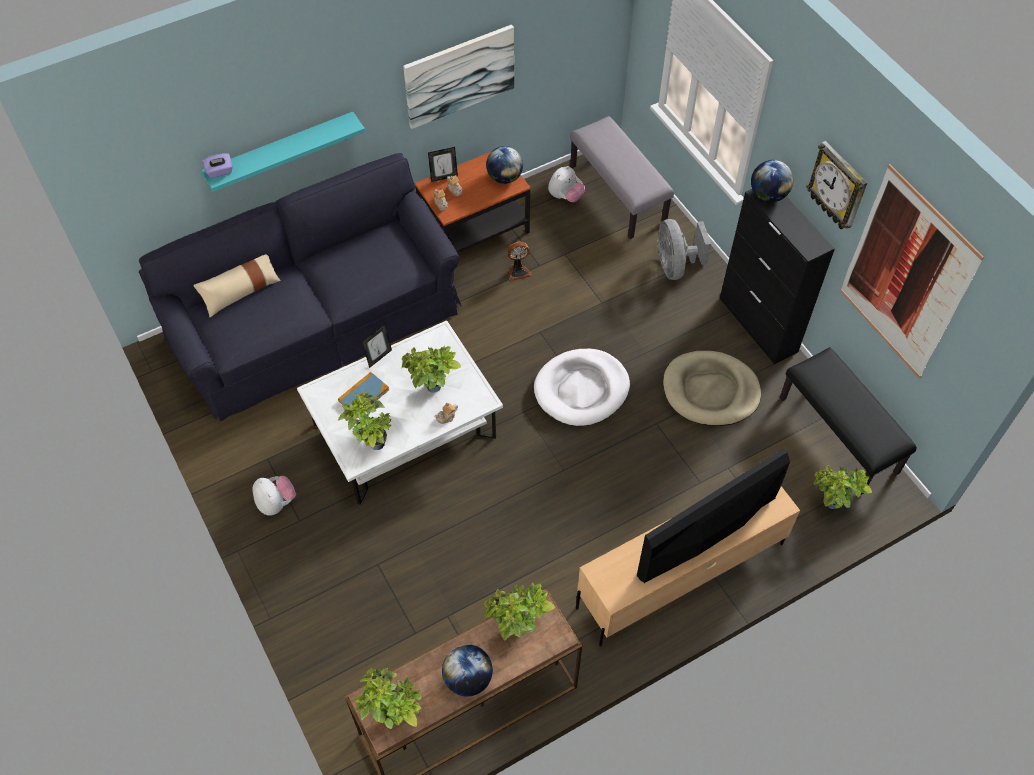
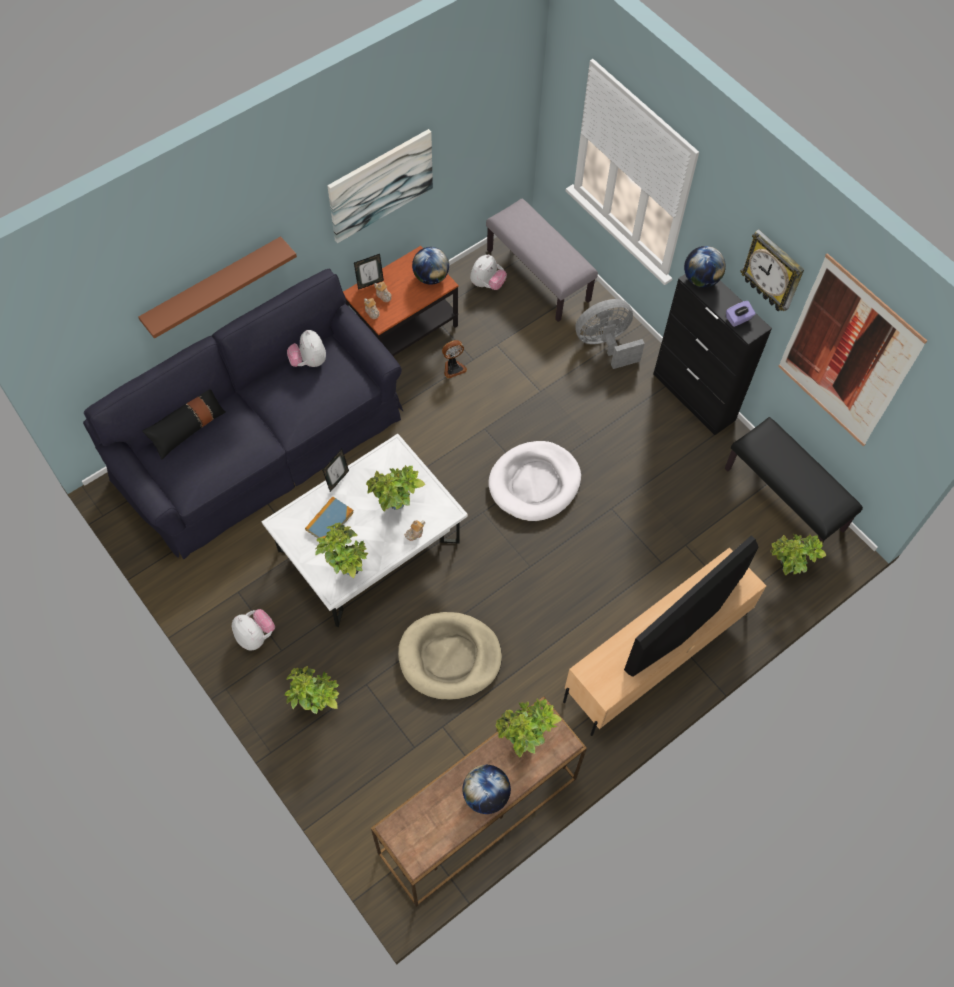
camera: 10 degrees left, 5 degrees up
beige pillow [193,254,281,317] -> black pillow [142,390,226,460]
turquoise shelf [201,112,365,192] -> brown shelf [138,236,297,339]
purple tissue box [202,153,233,178] -> purple tissue box moved to [726,301,756,327]
potted plant [355,668,423,729] -> potted plant moved to [285,666,339,714]
grey fan [657,219,711,280] -> grey fan turned 90 degrees clockwise [575,299,645,369]
beige dog bed [663,351,761,426] -> beige dog bed moved to [398,612,502,700]
none -> plush toy [287,330,326,367]

